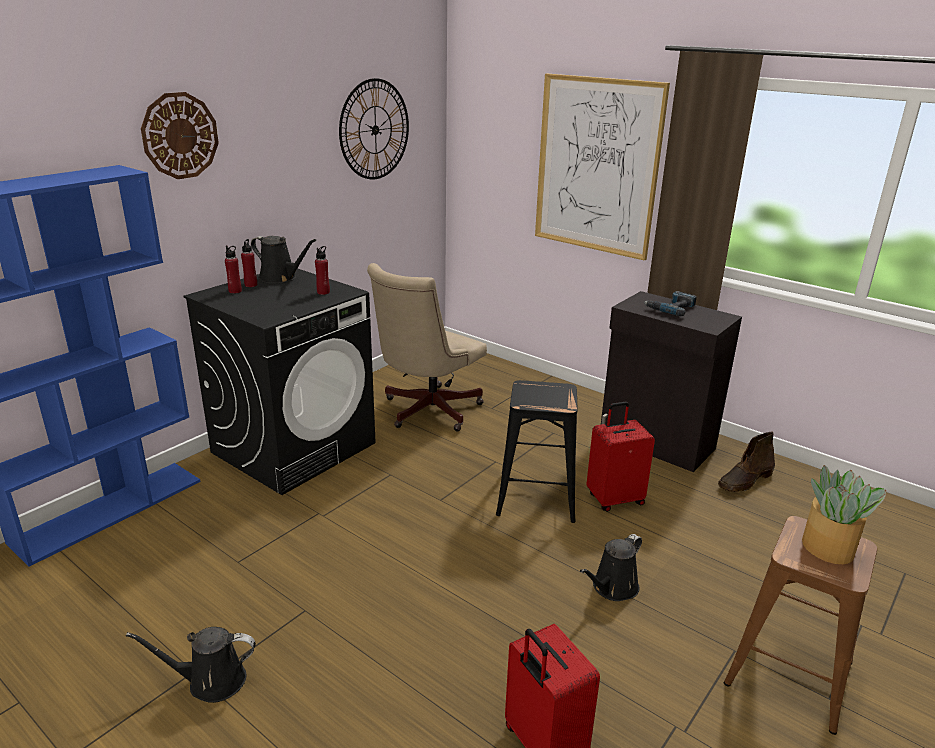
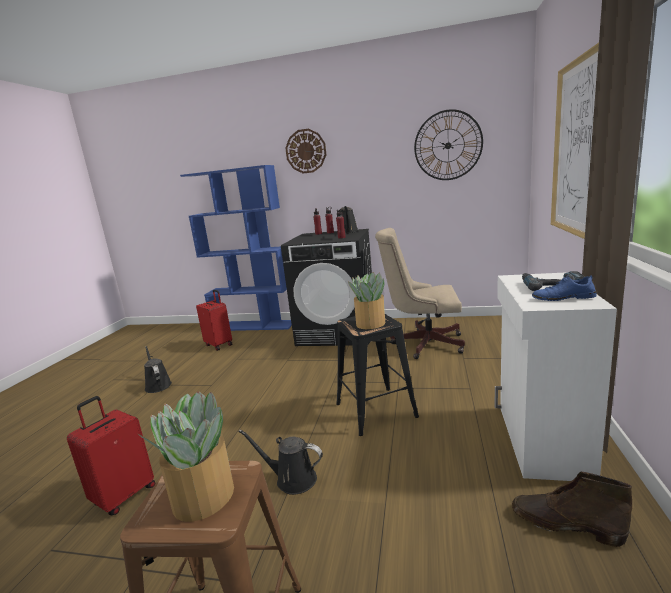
camera: 65 degrees right, 10 degrees down
red suitcase [586,402,655,512] -> red suitcase moved to [196,290,232,351]
black cabinet [601,291,742,472] -> white cabinet [495,272,617,481]
none -> potted plant [348,272,385,329]
none -> blue shoe [532,275,597,301]

